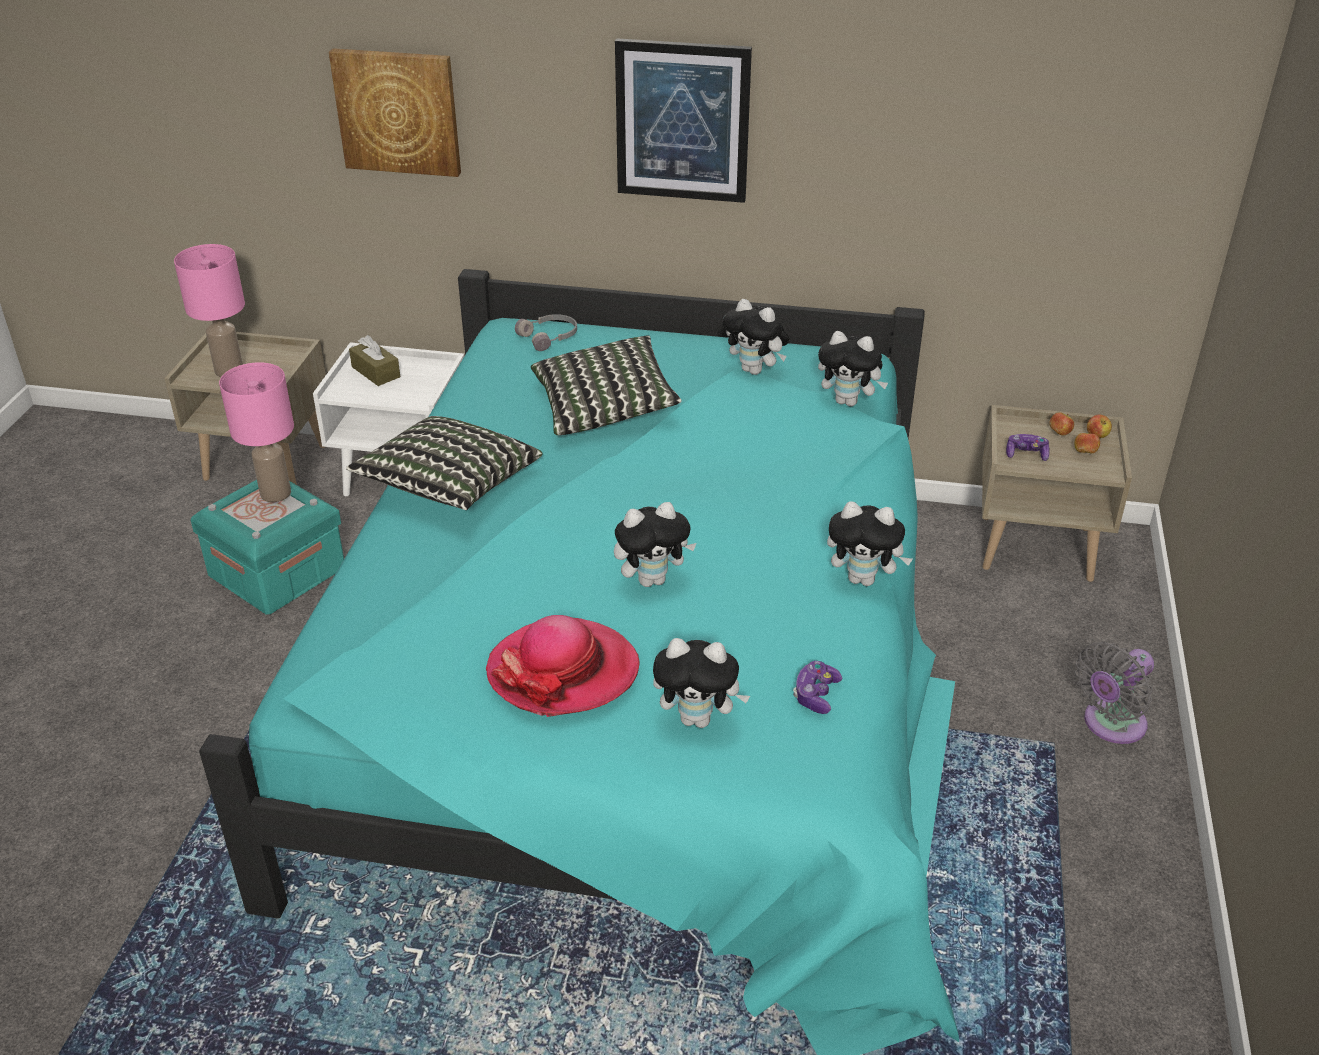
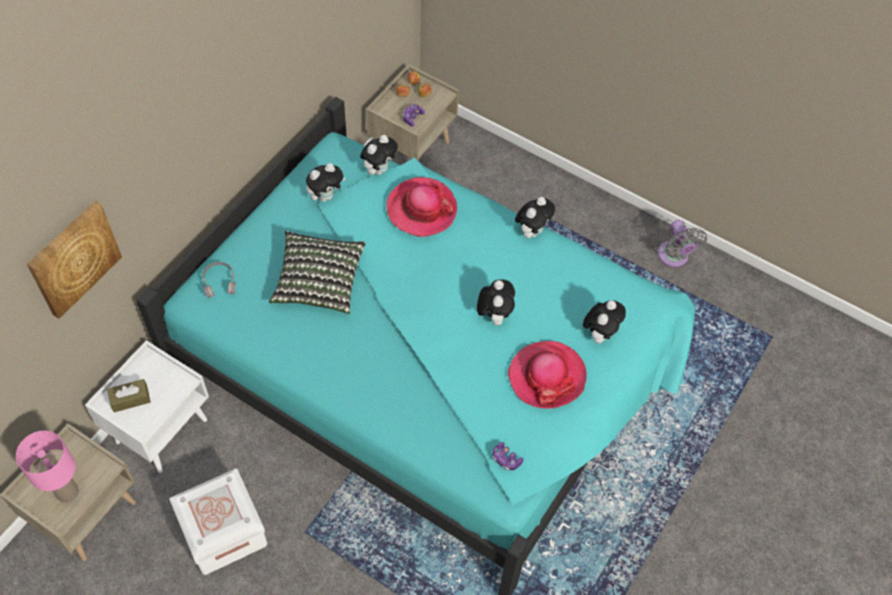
camera: 70 degrees left, 20 degrees up
turquoise storage box [191,480,344,615] -> white storage box [169,468,267,575]
pink table lamp [219,362,294,502] -> none
pillow [346,416,543,510] -> none
picture [615,38,752,203] -> none
game controller [793,661,842,714] -> game controller moved to [493,442,523,470]
grey fan [1075,641,1154,744] -> grey fan moved to [657,220,707,267]
none -> hat [386,177,457,237]

